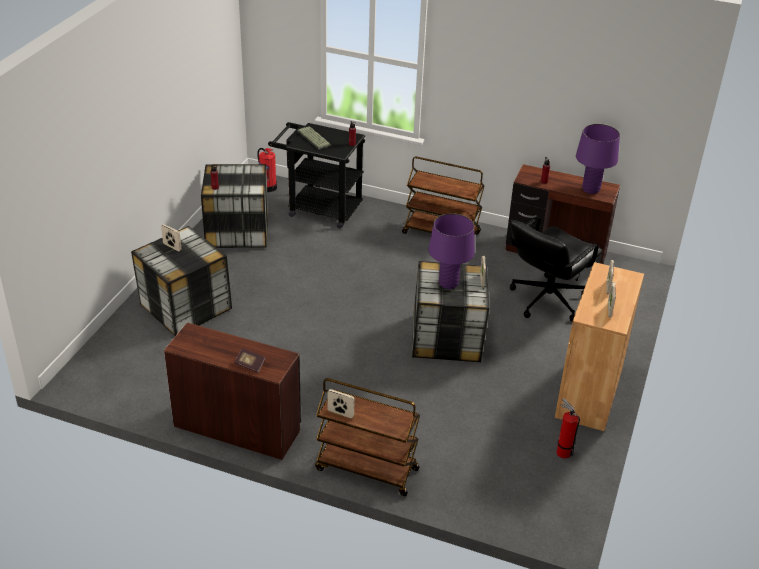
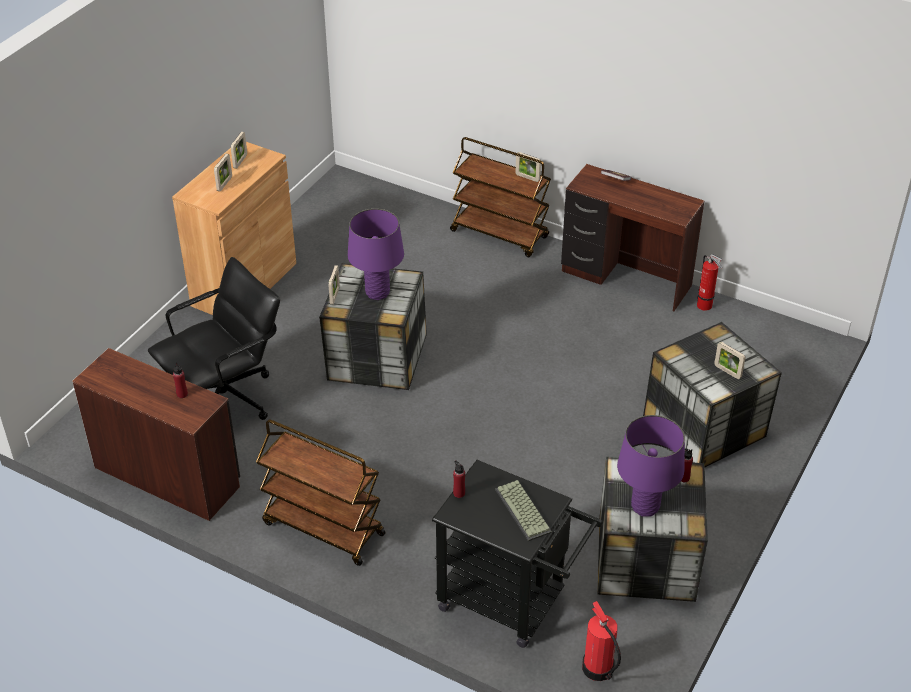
camera: 170 degrees left, 5 degrees up
fire extinguisher [556,399,580,458] -> fire extinguisher moved to [697,254,722,311]
purple table lamp [576,124,620,194] -> purple table lamp moved to [617,415,685,516]

